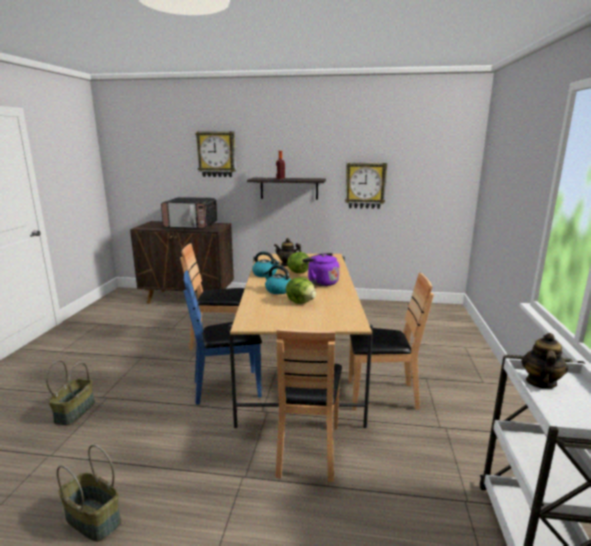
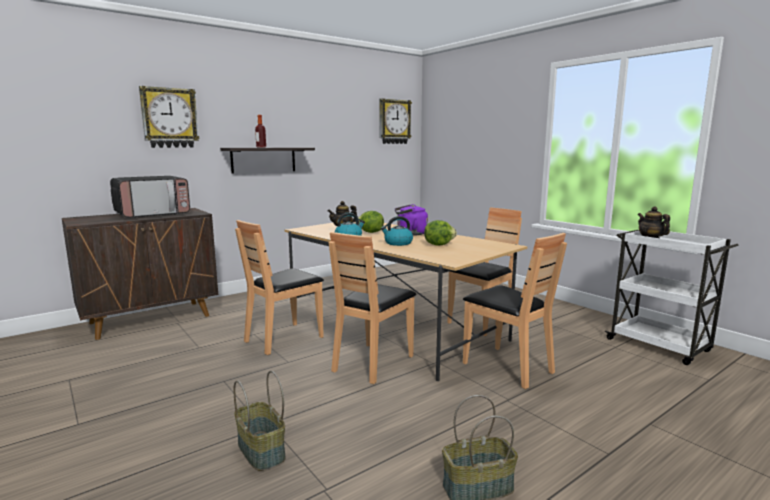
camera: 45 degrees left, 5 degrees down
blue chair [183,270,262,405] -> brown chair [329,232,416,384]
wall clock [345,163,387,209] -> wall clock moved to [379,98,412,144]

